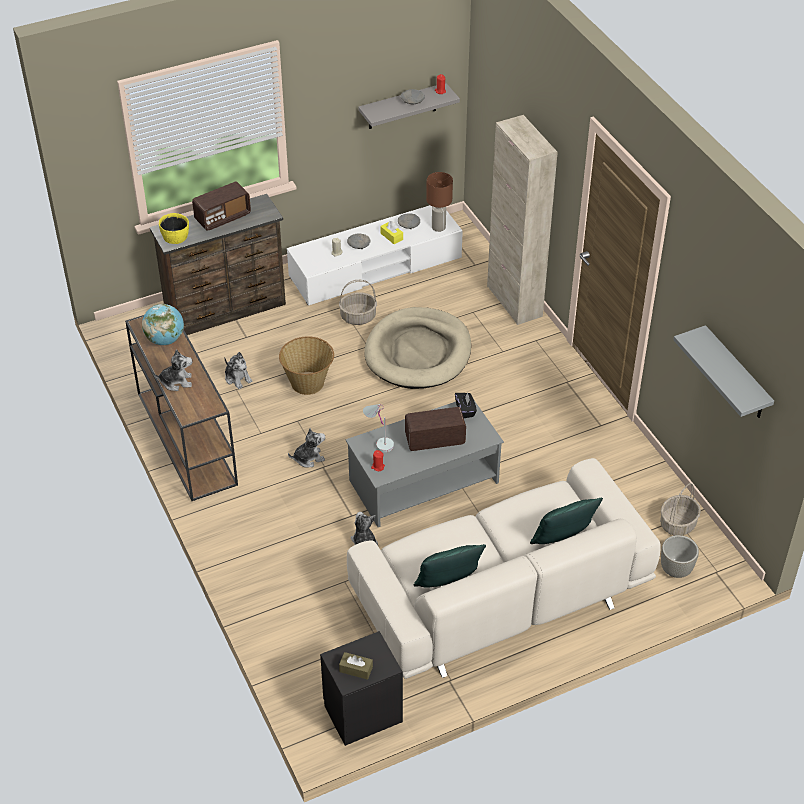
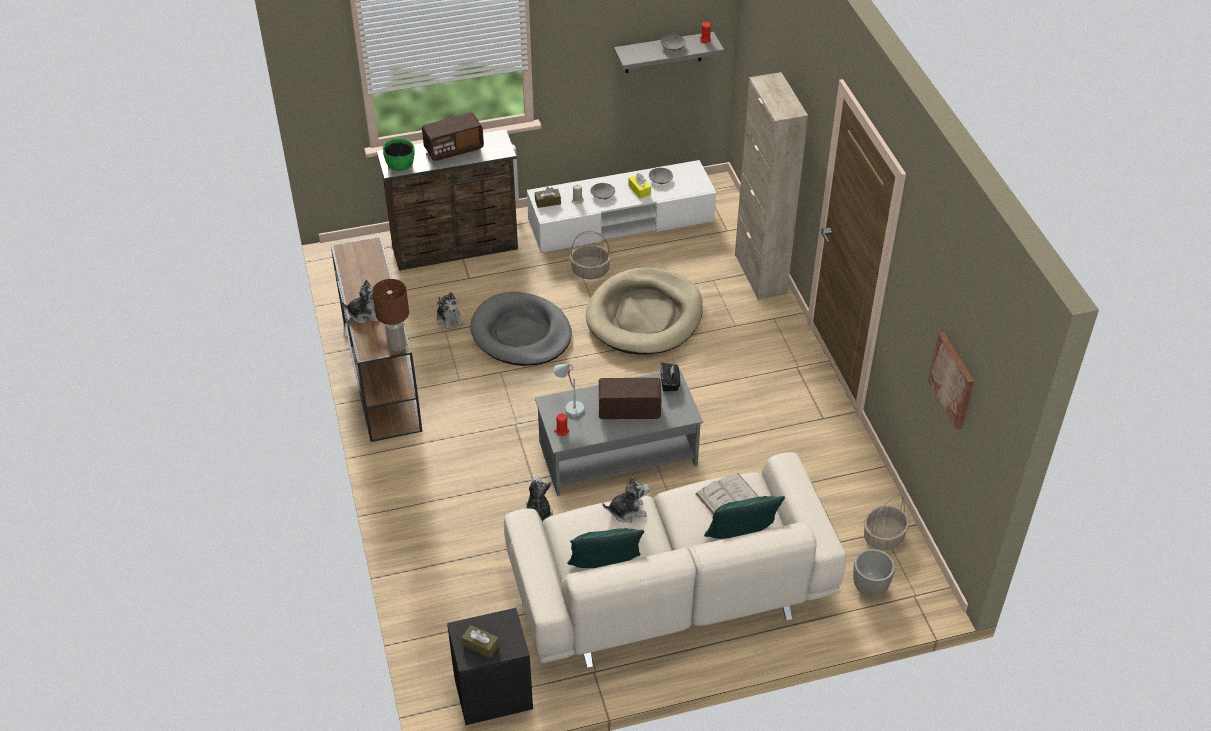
camera: 10 degrees right, 0 degrees up
globe [142,304,184,345] -> none
yellow bowl [159,213,189,244] -> green bowl [383,138,415,171]
basket [279,336,334,395] -> grey dog bed [471,292,572,366]
plush toy [288,428,325,467] -> plush toy moved to [602,477,650,523]
brown table lamp [426,172,453,232] -> brown table lamp moved to [372,279,409,352]
grey shelf [673,325,774,418] -> picture [928,333,974,430]
none -> brown tissue box [535,187,561,208]
none -> white book [695,473,759,515]

